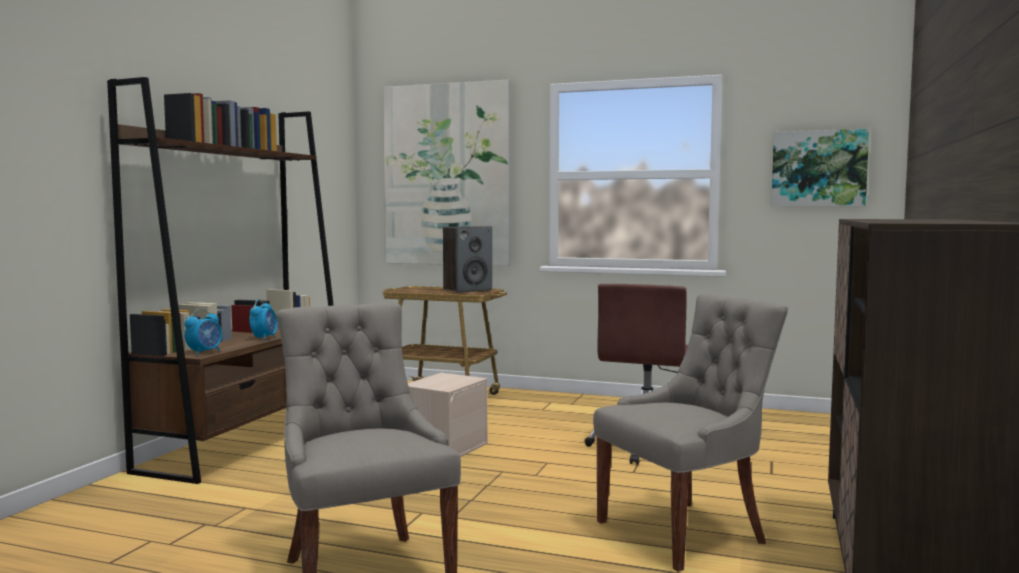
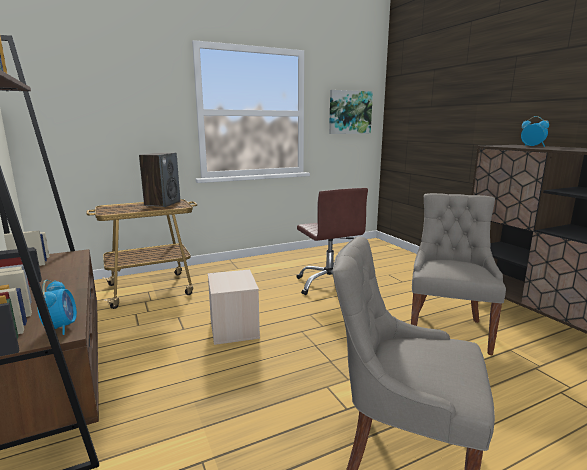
camera: 45 degrees left, 10 degrees up
alarm clock [249,299,277,340] -> alarm clock moved to [521,116,549,147]
picture [383,80,510,266] -> none

